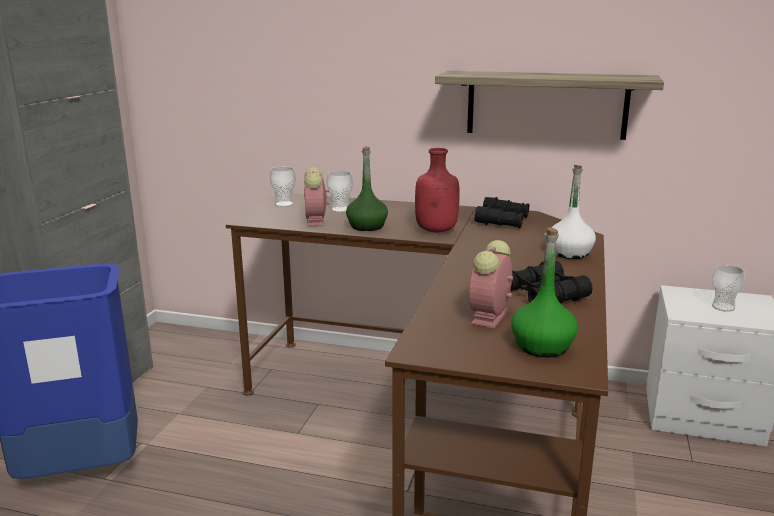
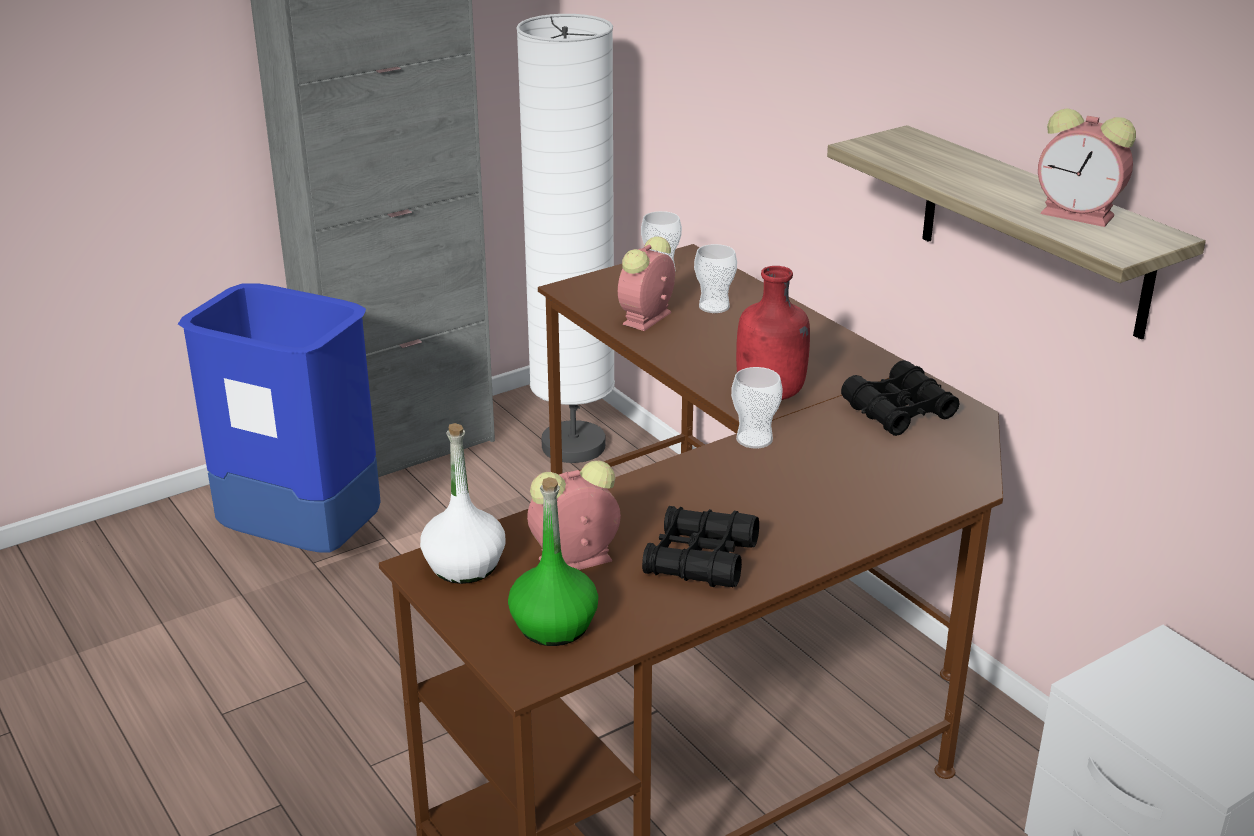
camera: 40 degrees right, 10 degrees up
green bottle [346,147,388,231] -> none
white bottle [551,165,596,259] -> white bottle moved to [420,423,506,584]
cup [712,265,745,312] -> cup moved to [731,367,783,449]
none -> white floor lamp [516,14,615,463]
none -> alarm clock [1038,108,1136,227]

